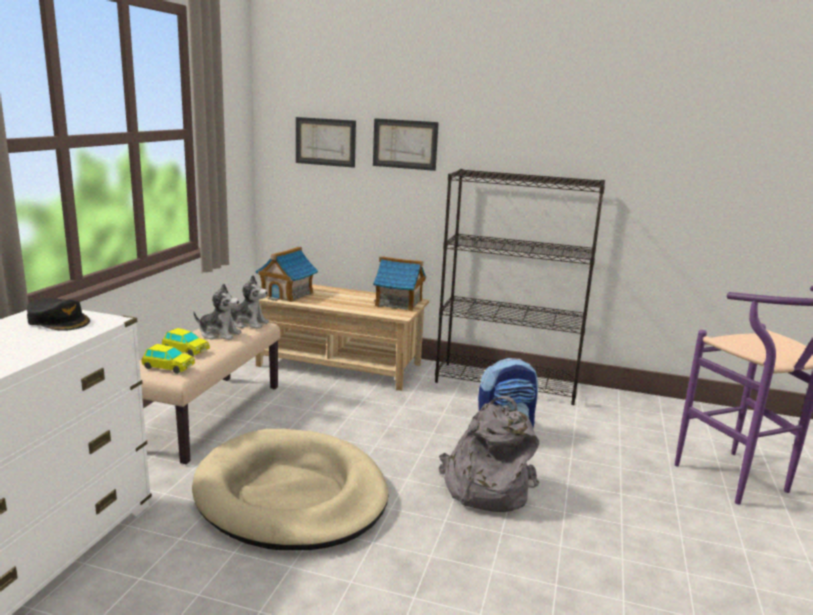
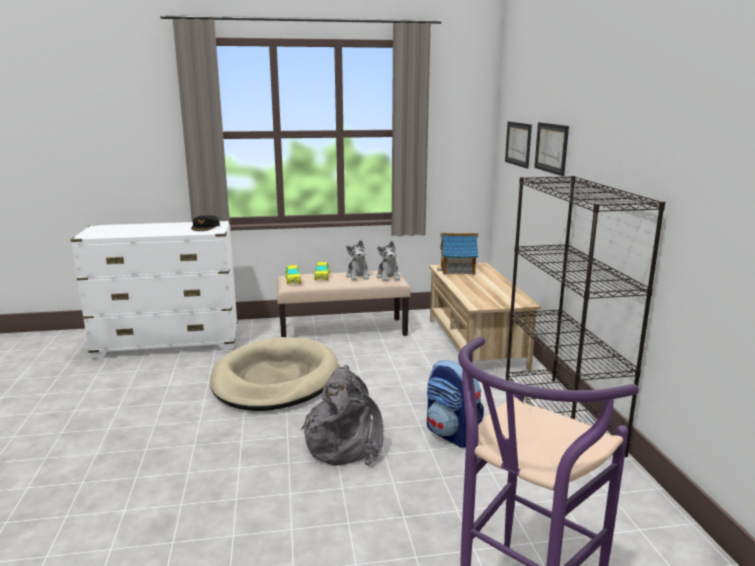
camera: 65 degrees right, 0 degrees up
toy house [373,256,426,311] -> none

